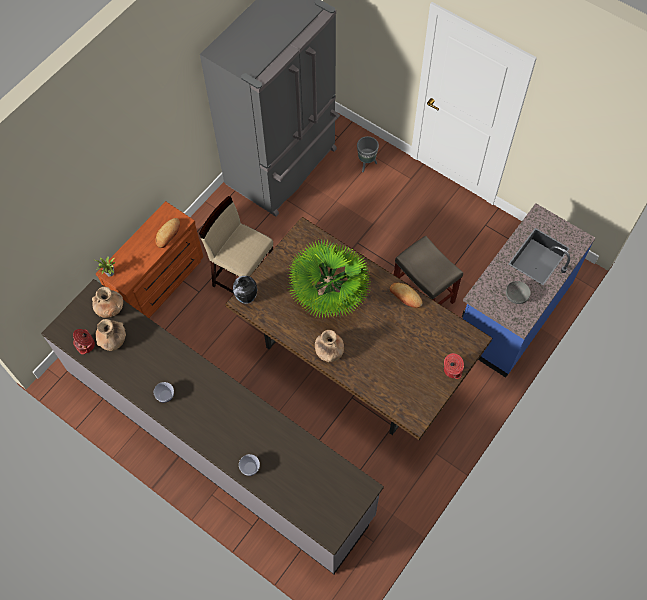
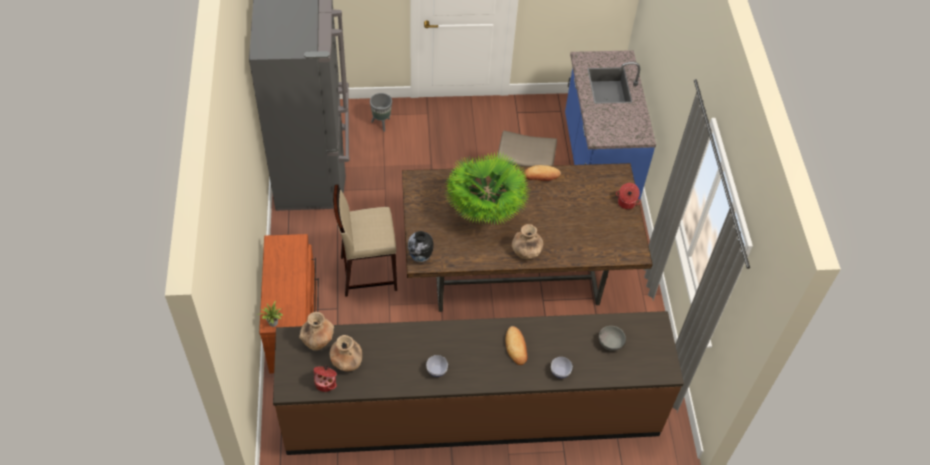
camera: 45 degrees left, 10 degrees down
grey counter [41,279,384,574] -> brown counter [273,311,684,455]
bread [155,218,180,248] -> bread moved to [505,326,528,365]
grey bowl [506,281,531,304] -> grey bowl moved to [599,326,626,351]

